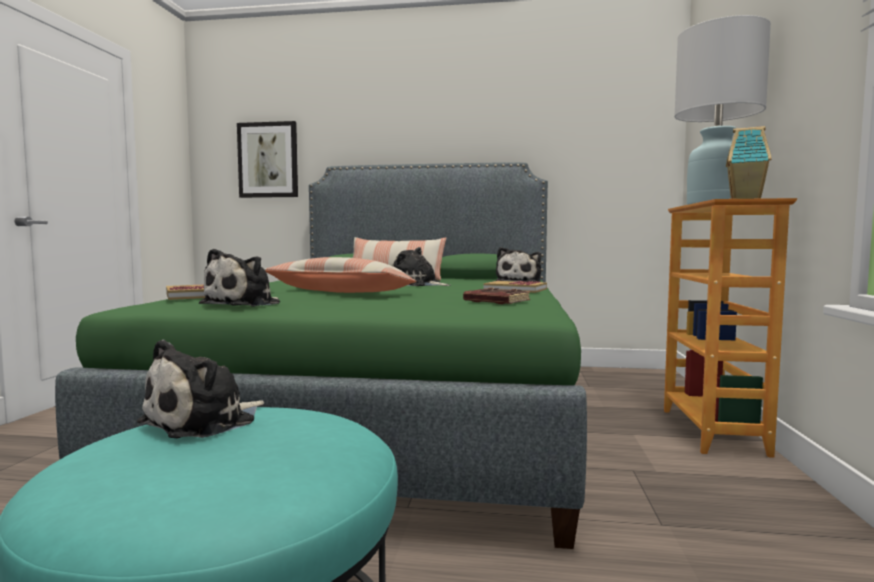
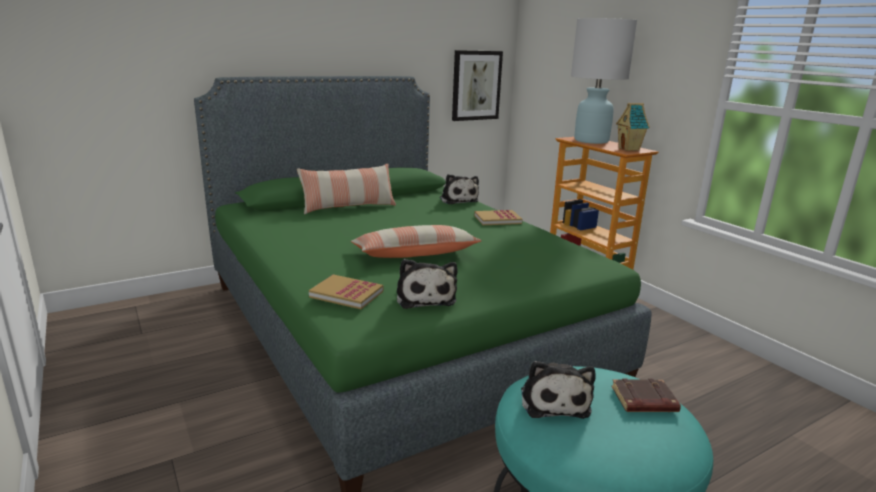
camera: 40 degrees left, 15 degrees up
picture [237,121,298,198] -> picture moved to [452,50,503,121]
plush toy [393,247,450,286] -> none
brown book [463,287,530,304] -> brown book moved to [612,379,681,412]

